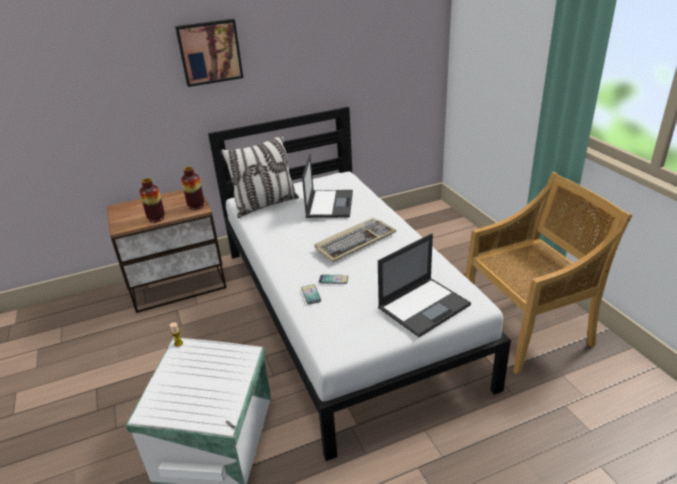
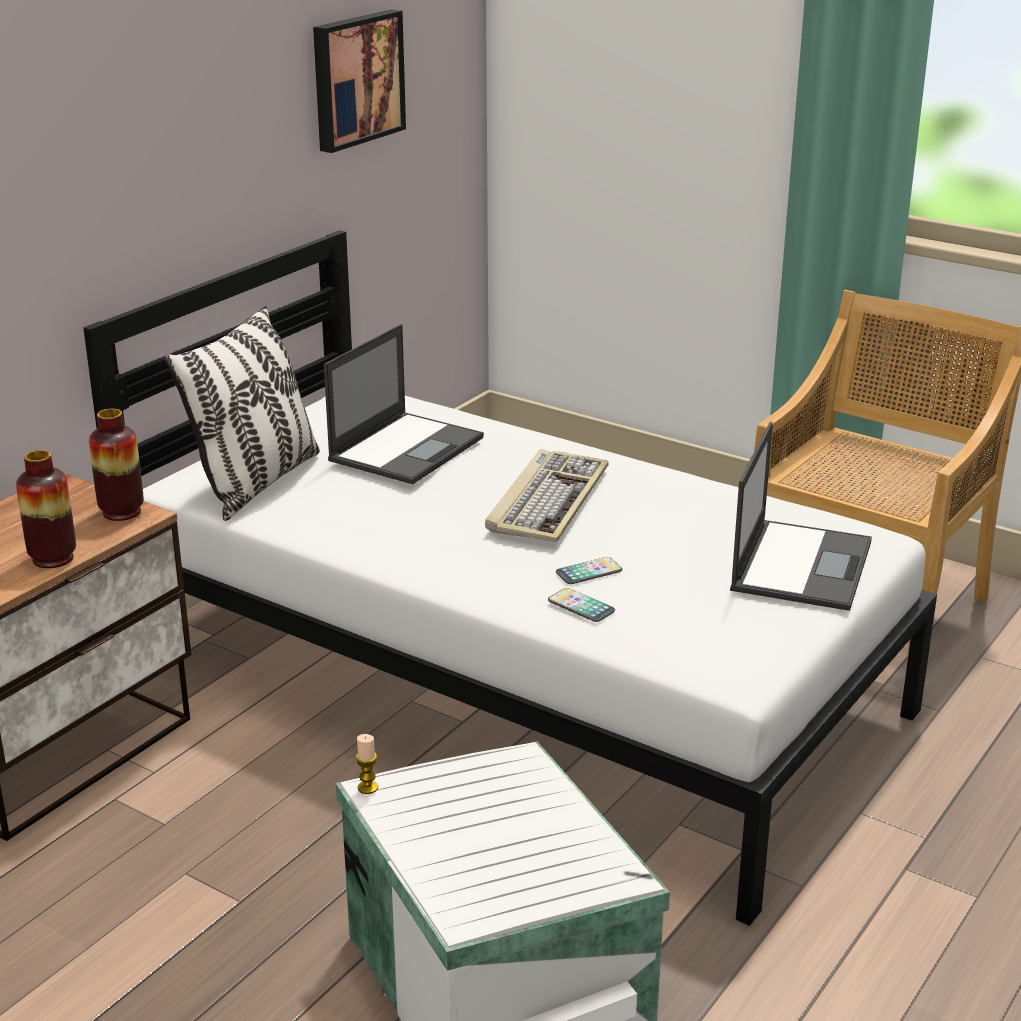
camera: 35 degrees left, 5 degrees down
picture [175,19,243,87] -> picture moved to [313,9,406,153]
laptop [302,154,353,218] -> laptop turned 60 degrees clockwise [324,324,484,484]

